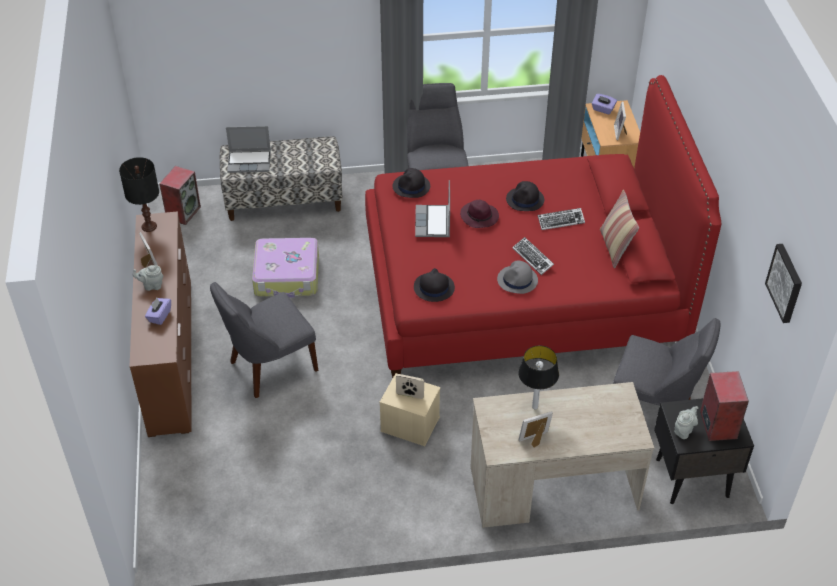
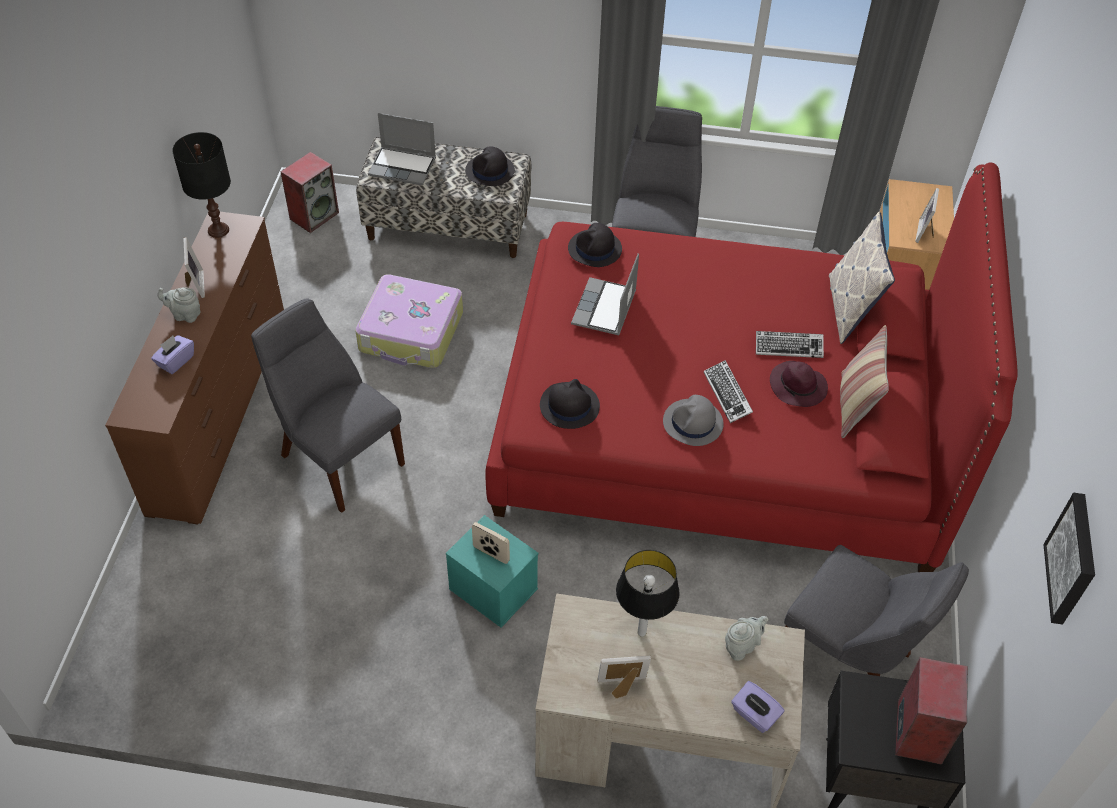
camera: 15 degrees right, 5 degrees up
grey chair [210,282,318,398] -> grey chair turned 60 degrees clockwise [251,298,405,513]
beige storage box [379,373,441,446] -> turquoise storage box [446,515,538,628]
purple hat [460,200,499,228] -> purple hat moved to [770,361,828,407]
black hat [506,181,544,211] -> black hat moved to [465,146,515,186]
purple tissue box [592,94,617,115] -> purple tissue box moved to [731,681,785,733]
grey teapot [674,406,698,439] -> grey teapot moved to [725,616,768,661]
none -> pillow [829,212,895,344]

